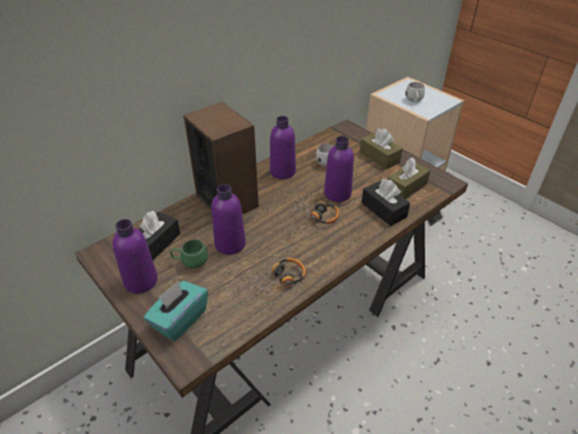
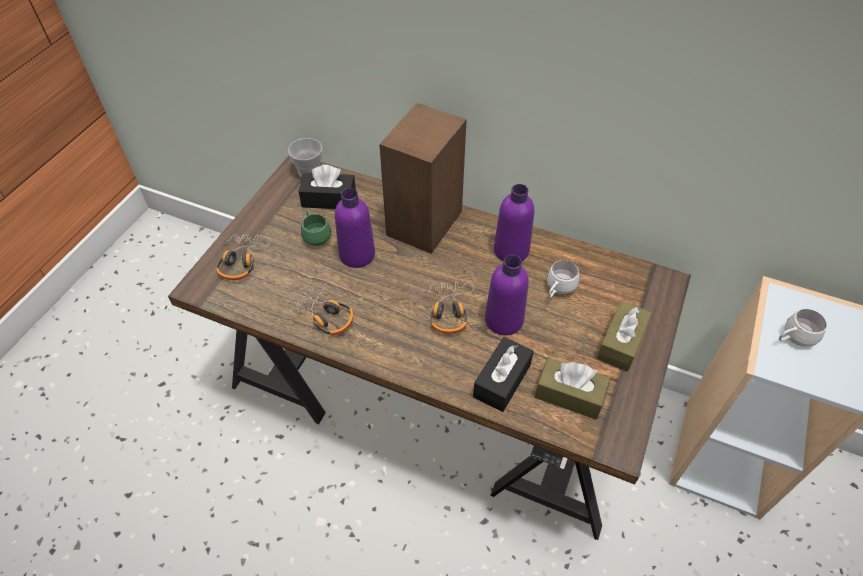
camera: 65 degrees right, 10 degrees up
purple bottle [112,219,158,294] -> none
turquoise tissue box [144,281,208,341] -> headphones [216,234,271,280]
none -> cup [288,138,322,178]

